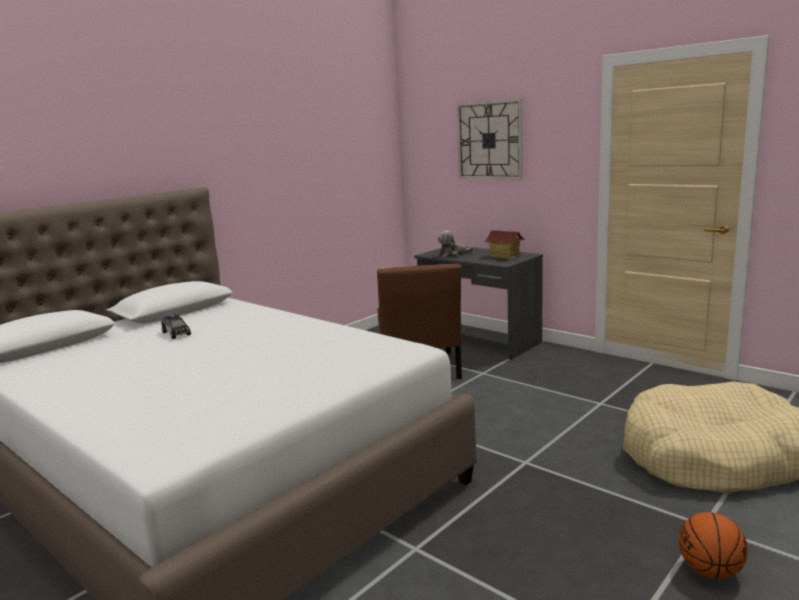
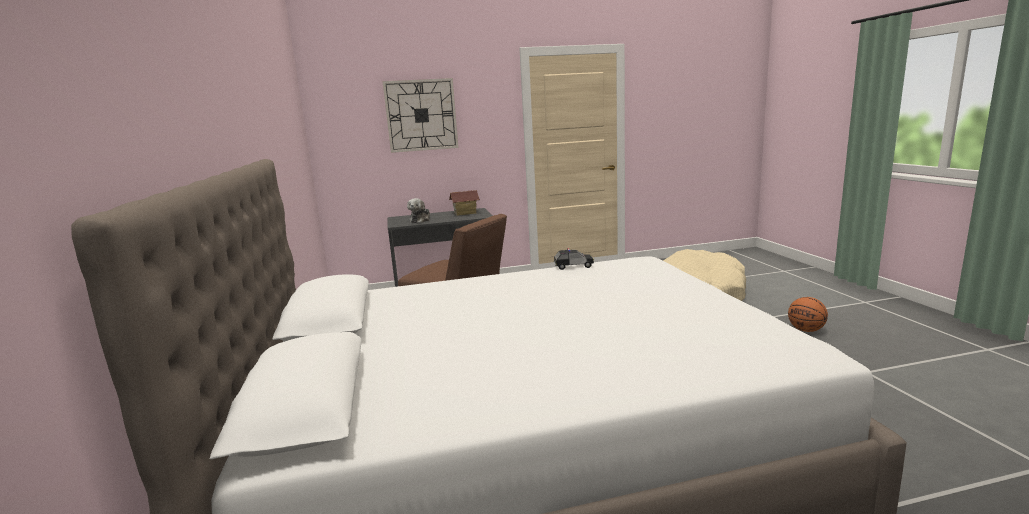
camera: 55 degrees left, 0 degrees up
toy car [161,314,191,339] -> toy car moved to [553,248,594,270]

